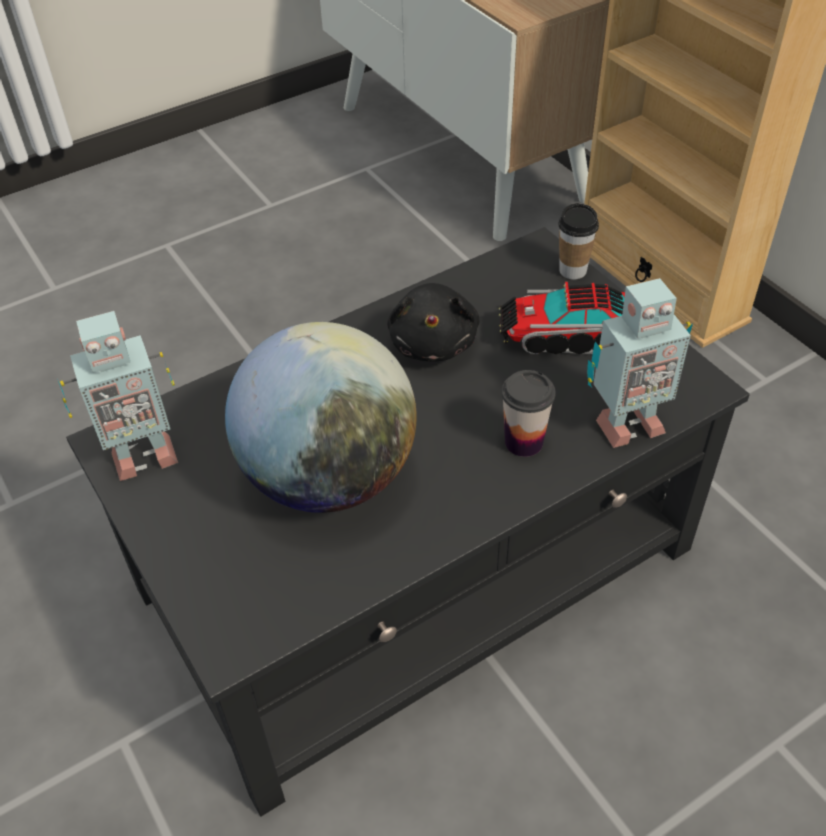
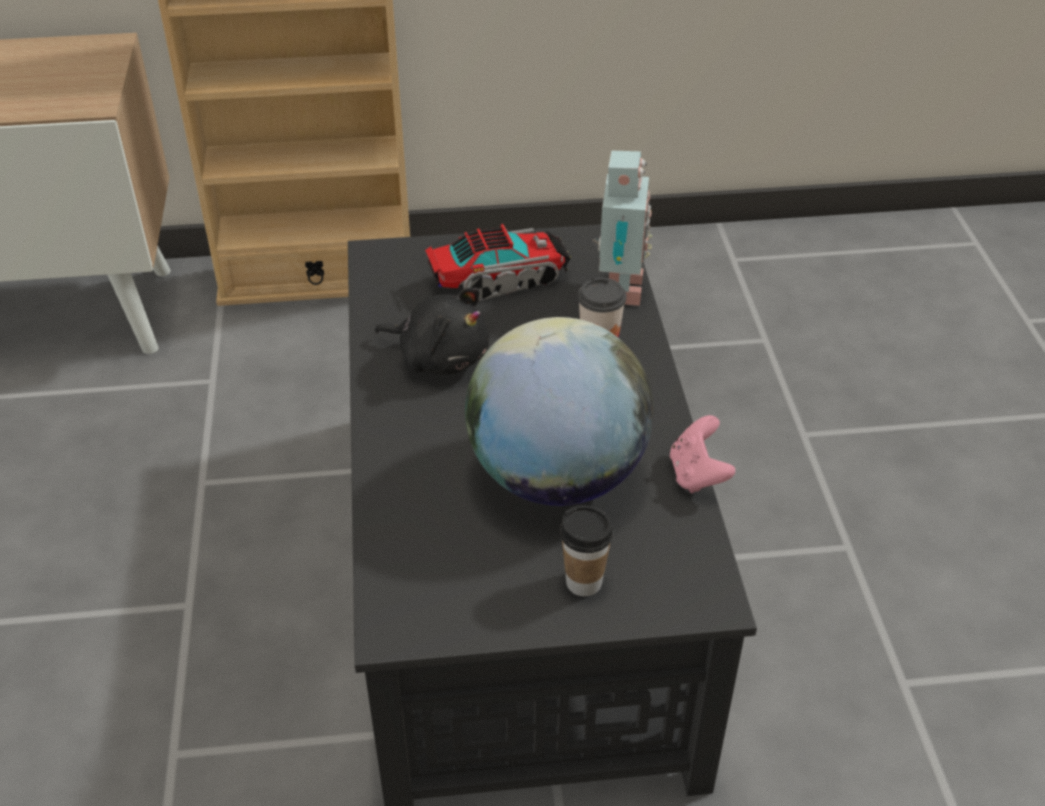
camera: 65 degrees left, 5 degrees down
toy robot [57,311,178,481] -> none
toy truck [499,282,625,354] -> toy truck turned 135 degrees counterclockwise [425,224,571,301]
cup [558,203,599,280] -> cup moved to [560,505,613,596]
none -> pink game controller [670,415,735,493]

